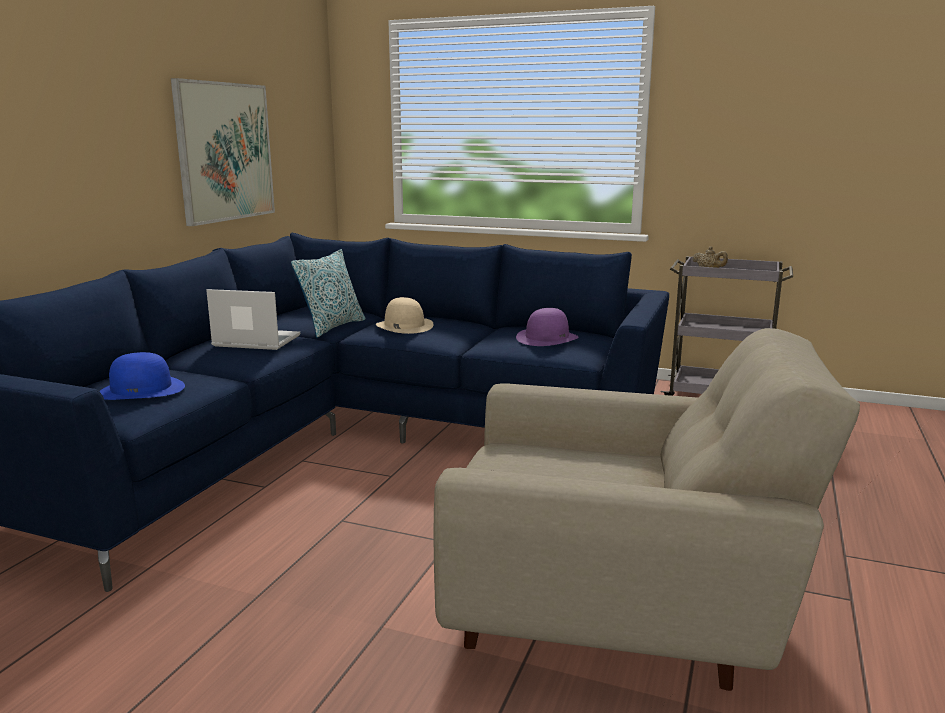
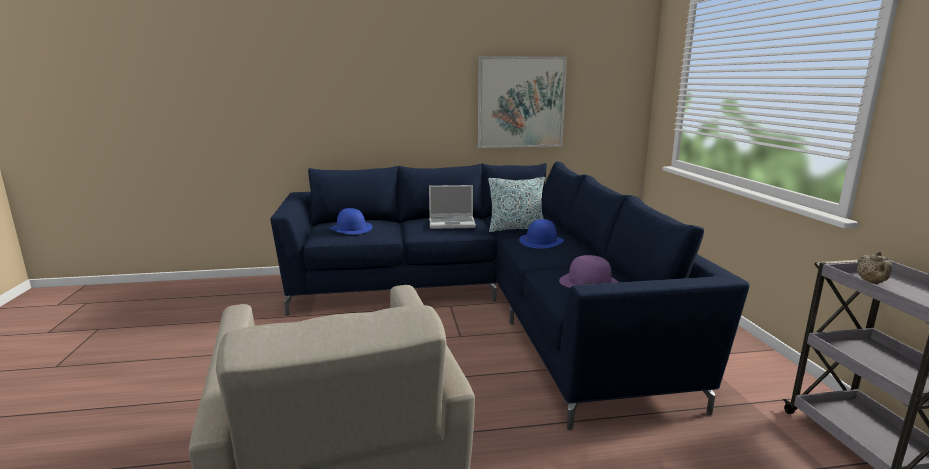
camera: 60 degrees right, 0 degrees up
laptop [206,289,300,350] -> laptop turned 105 degrees clockwise [429,185,476,229]
beige hat [376,297,434,334] -> blue hat [519,219,564,249]

